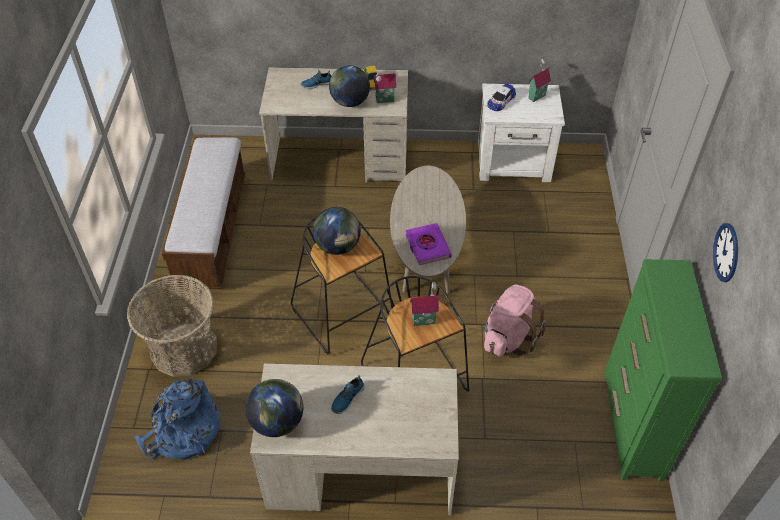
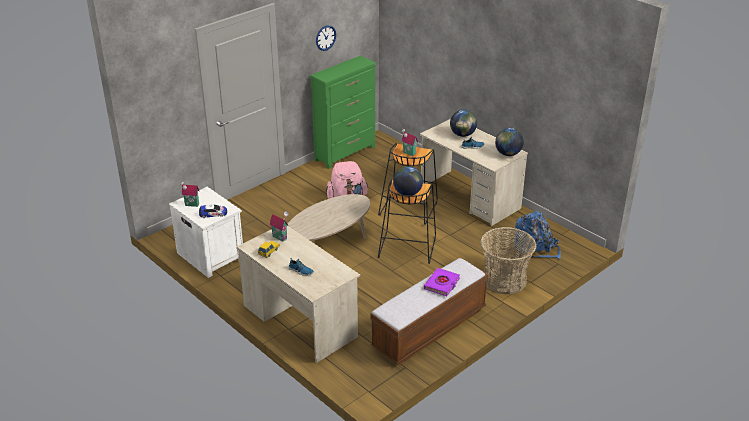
camera: 135 degrees left, 15 degrees down
globe [329,65,370,107] -> globe moved to [450,109,477,137]
purple book [406,223,452,265] -> purple book moved to [424,268,460,296]

